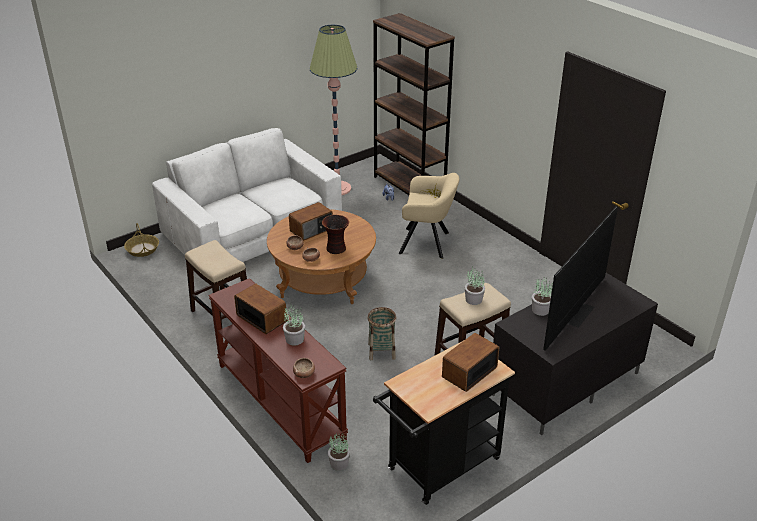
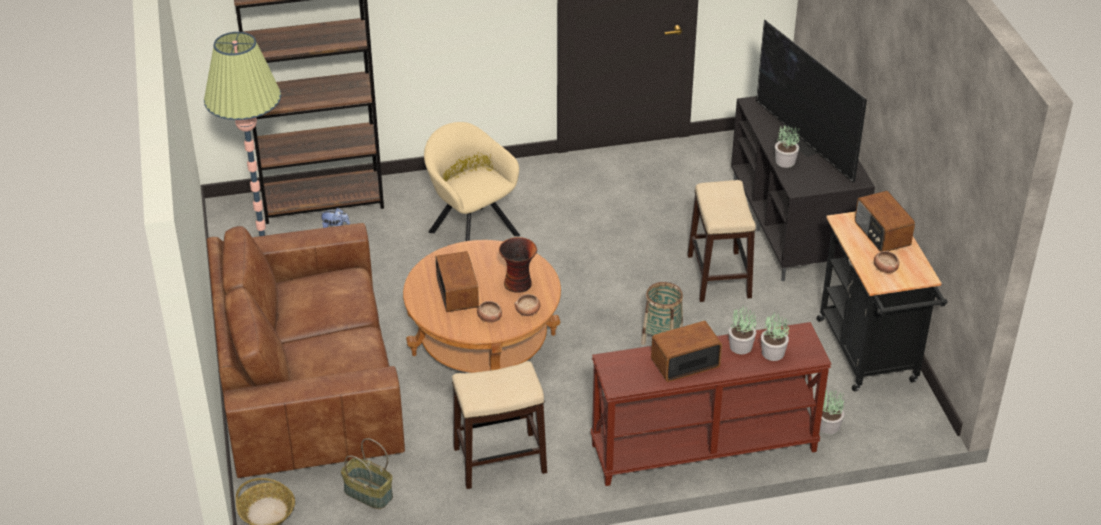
camera: 65 degrees left, 5 degrees up
white sofa [152,128,342,262] -> brown sofa [207,223,405,478]
bowl [293,358,315,378] -> bowl moved to [874,251,899,273]
beige armchair [398,173,459,259] -> beige armchair turned 75 degrees counterclockwise [424,122,520,241]
potted plant [465,266,485,305] -> potted plant moved to [761,312,789,361]
none -> basket [341,438,393,509]

